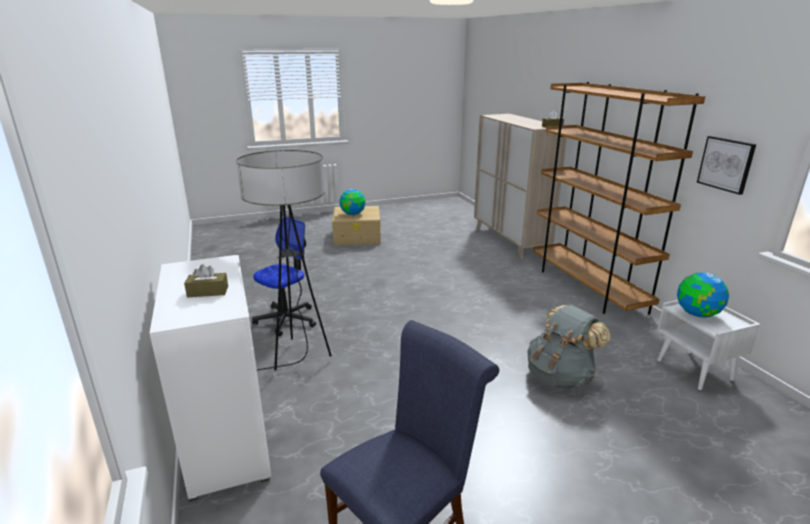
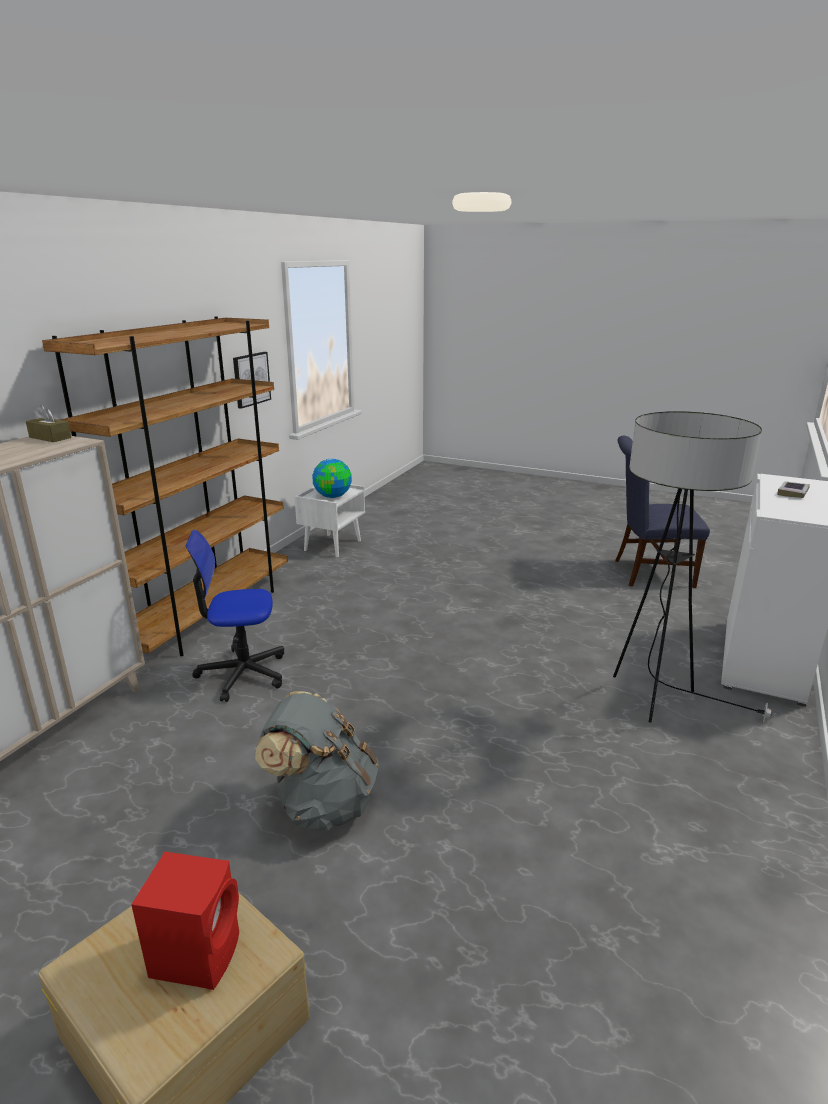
camera: 135 degrees left, 0 degrees up
brown tissue box [184,264,228,297] -> book [777,481,810,498]
office chair [252,217,316,337] -> office chair moved to [186,530,284,702]
globe [339,189,366,215] -> red speaker [131,852,239,990]
grey backpack [528,305,610,388] -> grey backpack moved to [255,691,379,831]

